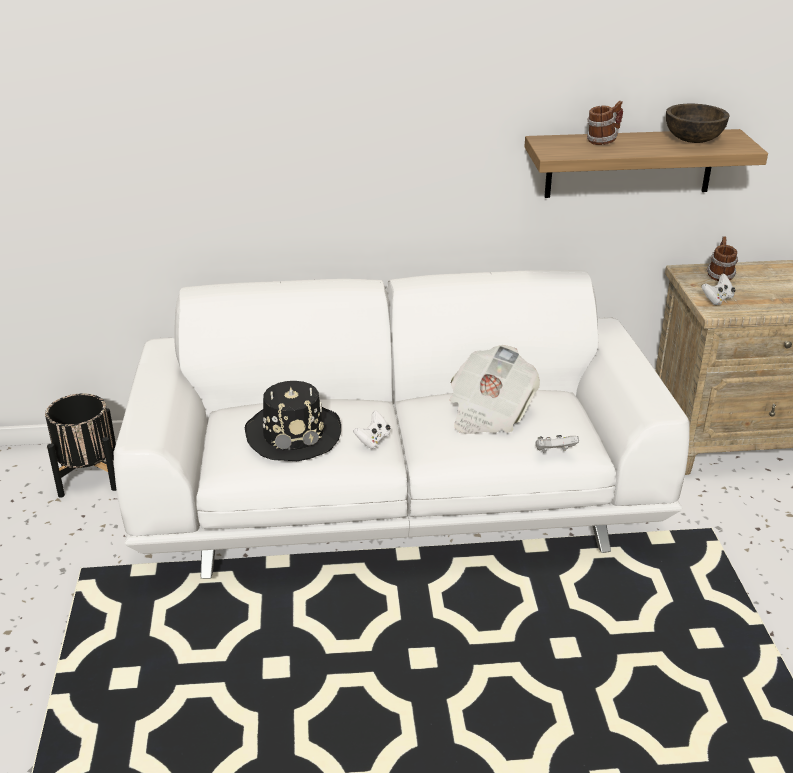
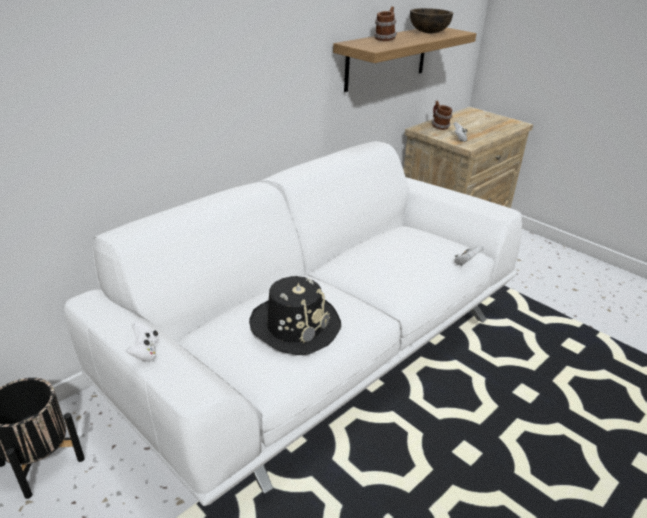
camera: 40 degrees left, 0 degrees up
white game controller [354,410,390,449] -> white game controller moved to [126,321,158,362]
newspaper [450,345,540,434] -> none

